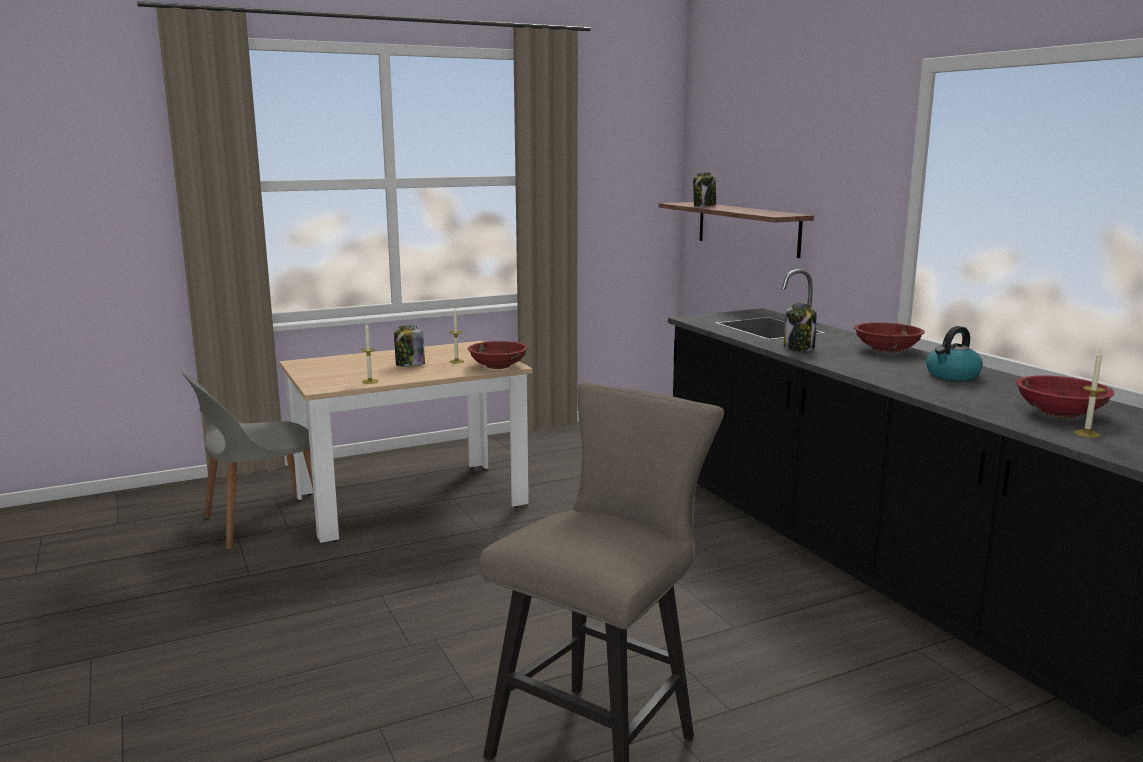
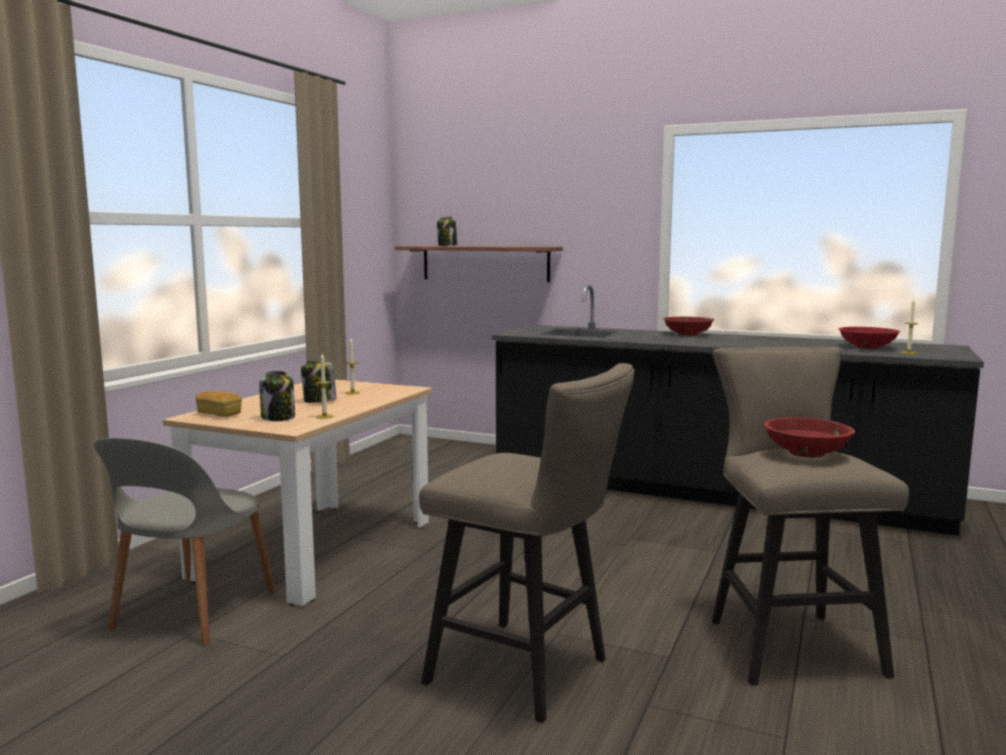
camera: 40 degrees left, 5 degrees down
red bowl [468,341,528,369] -> red bowl moved to [764,417,855,458]
jar [784,303,816,351] -> jar moved to [259,371,295,421]
kettle [926,326,983,381] -> none
none -> bread [196,391,242,417]
none -> beige stool [419,363,635,723]

